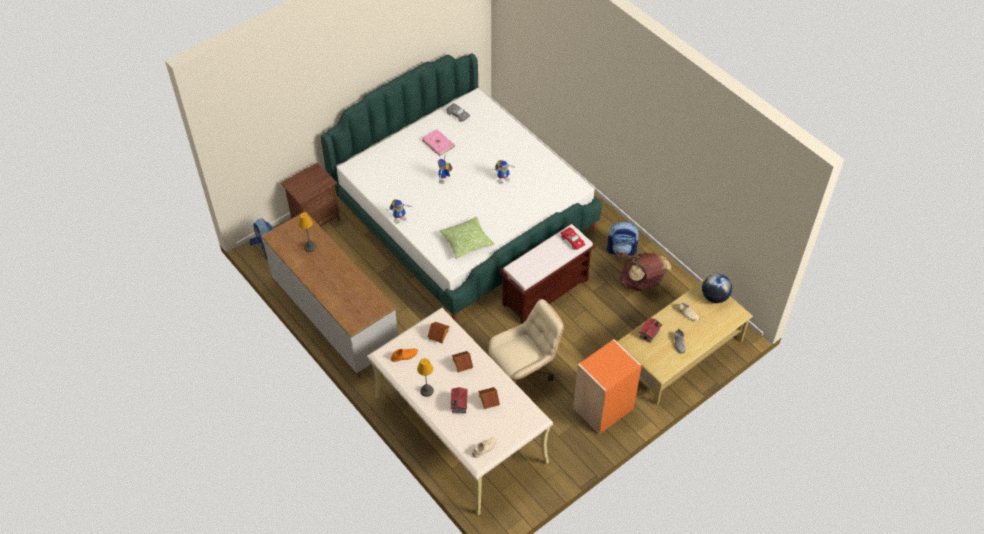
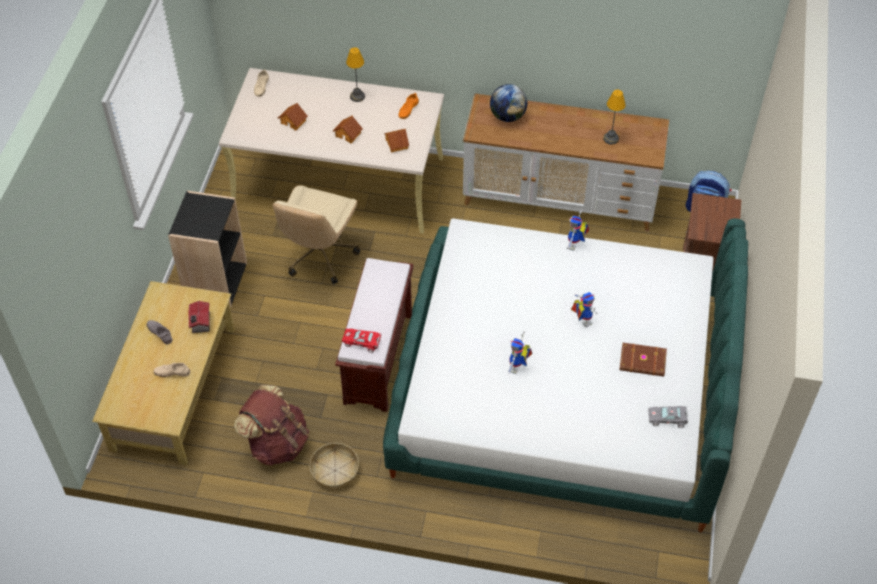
camera: 140 degrees right, 0 degrees up
pink book [422,129,455,156] -> brown book [619,343,667,377]
pillow [439,217,494,259] -> none
toy house [451,387,468,413] -> none
orange bookcase [573,339,642,434] -> black bookcase [168,191,247,307]
backpack [607,222,640,256] -> basket [309,443,359,491]
globe [702,274,732,303] -> globe moved to [490,84,527,122]

